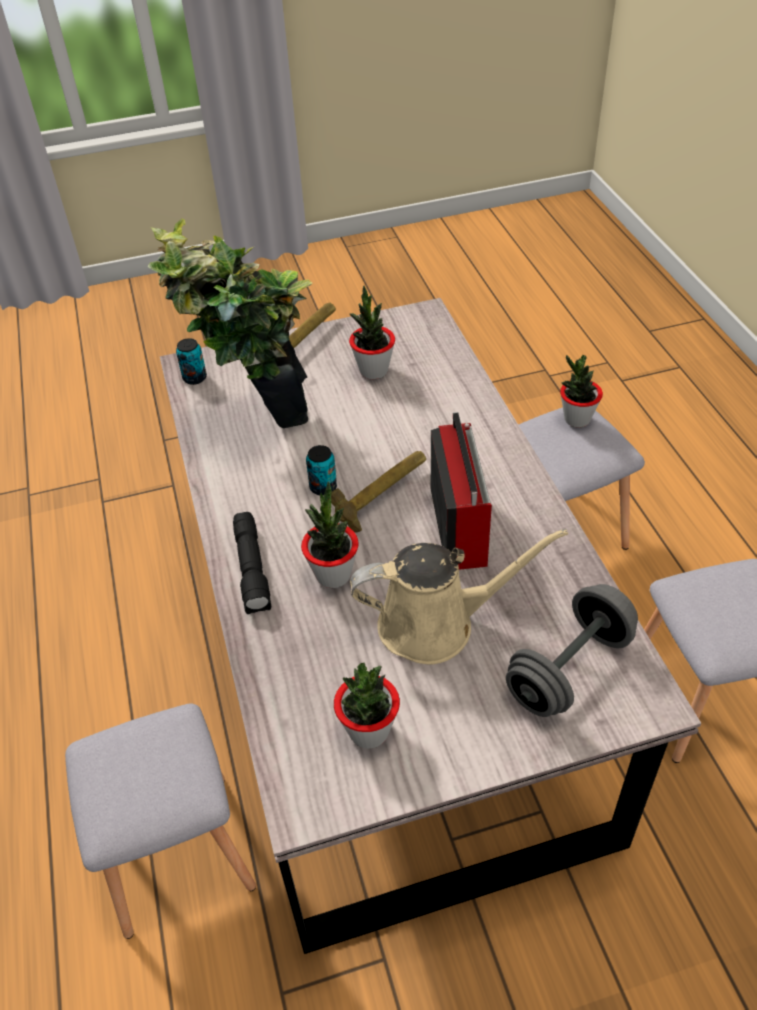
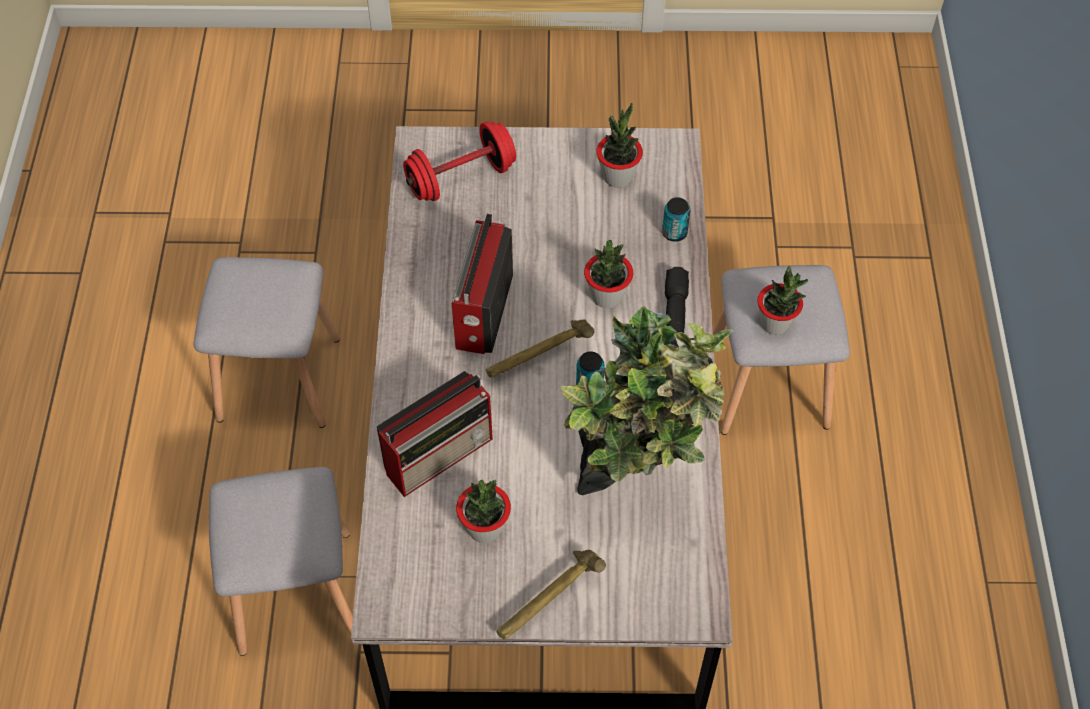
camera: 165 degrees left, 10 degrees up
can [176,338,207,385] -> can moved to [662,197,690,242]
beige watering can [350,529,568,664] -> none
grey dumbbell [506,584,638,717] -> red dumbbell [403,121,516,201]
potted plant [560,355,603,428] -> potted plant moved to [757,266,808,335]
none -> radio [377,371,493,497]

